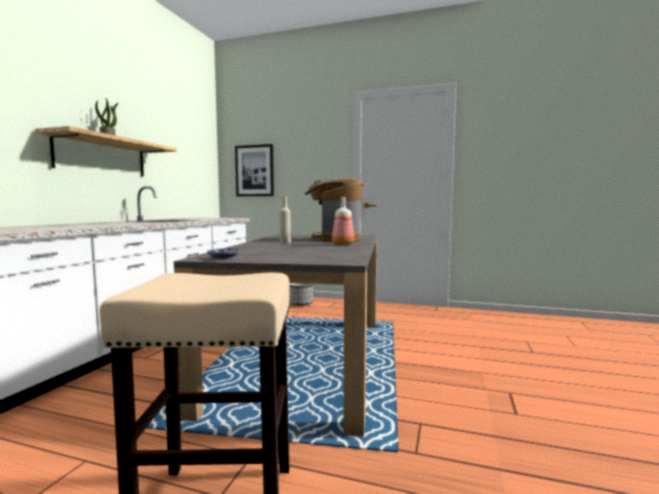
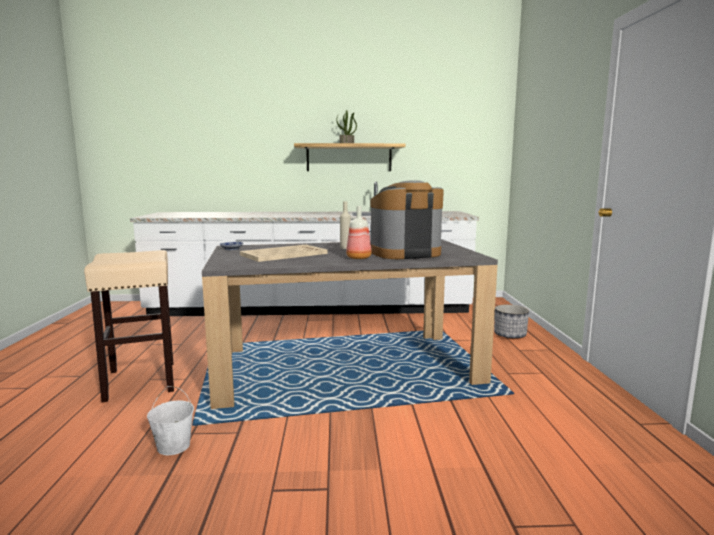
camera: 70 degrees right, 5 degrees up
picture [235,144,274,196] -> none
none -> white bucket [147,386,194,455]
none -> beige tray [240,245,328,262]

